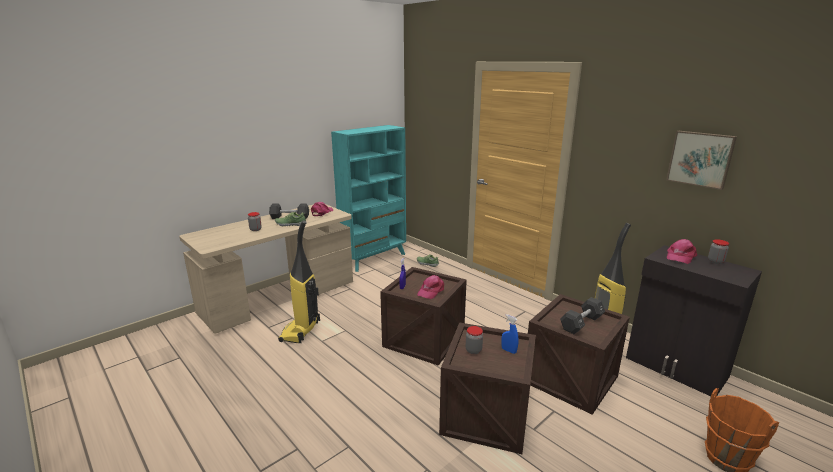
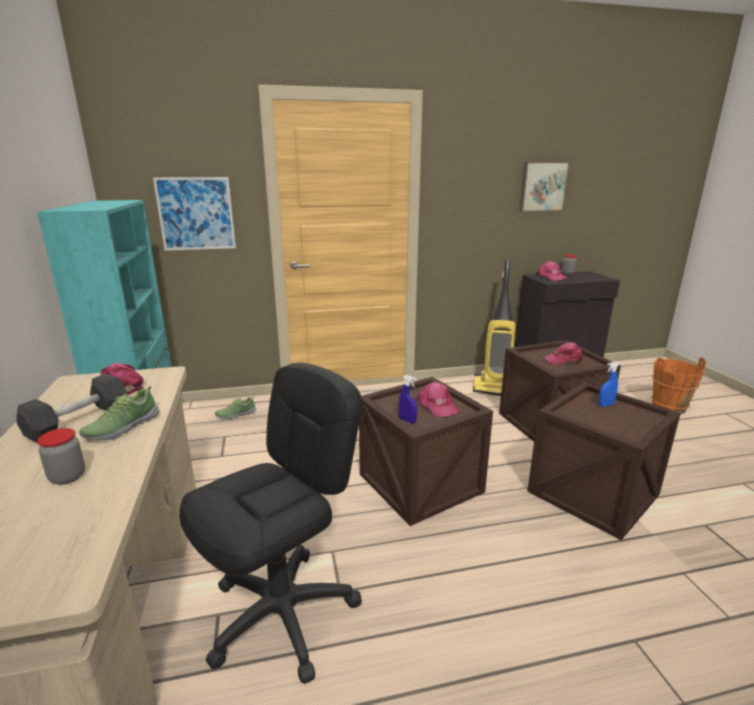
camera: 60 degrees left, 0 degrees up
vacuum cleaner [278,221,320,343] -> black office chair [179,363,362,684]
jar [466,326,483,354] -> none
black dumbbell [560,297,605,334] -> pink cap [543,342,583,365]
none -> picture [153,177,236,251]

